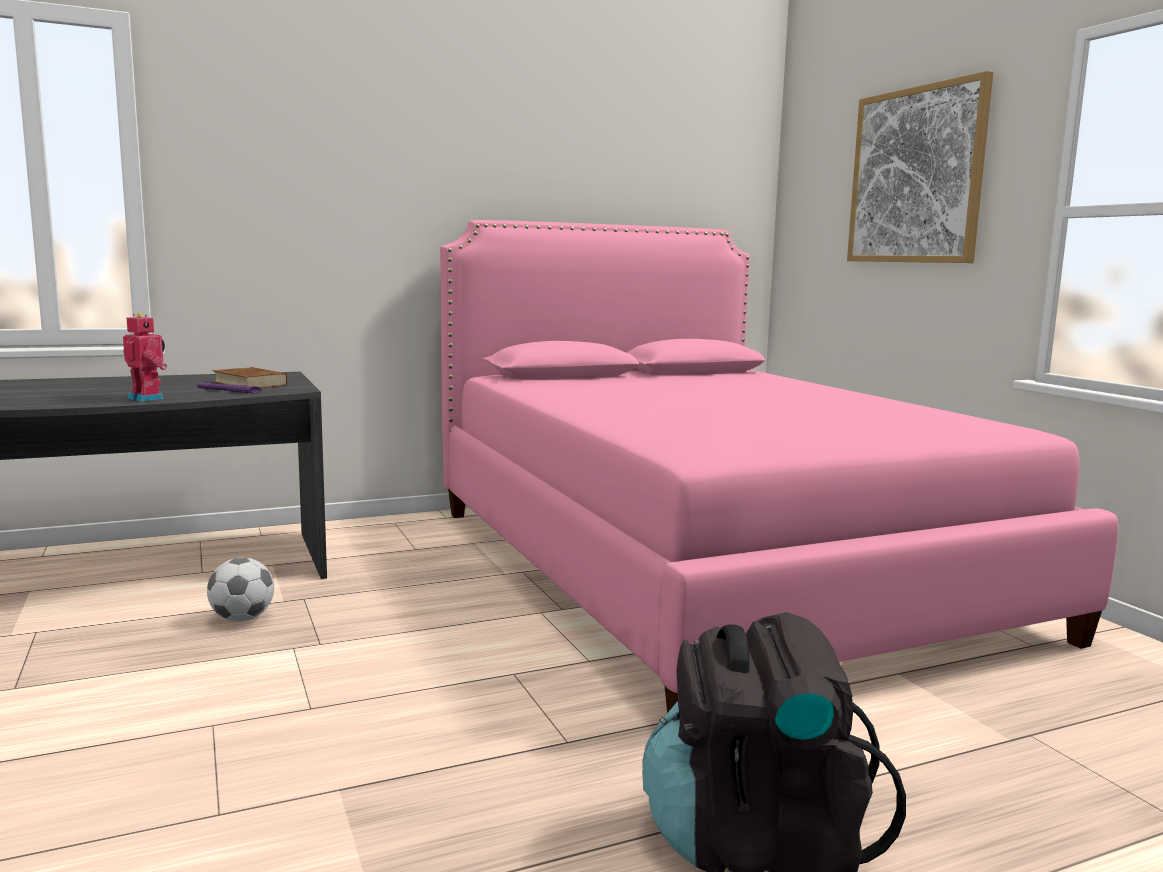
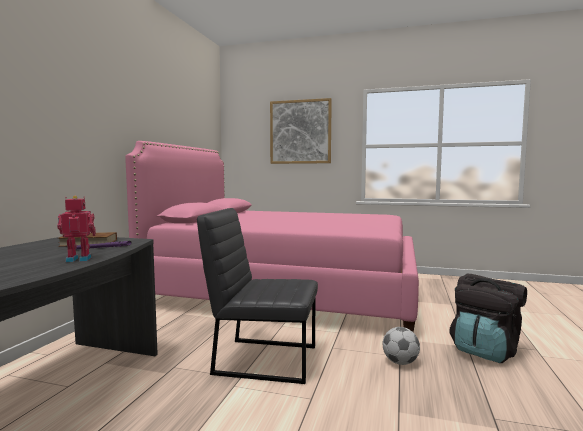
camera: 50 degrees left, 5 degrees down
football [207,558,274,621] -> football moved to [382,327,420,365]
none -> grey chair [197,208,318,384]

